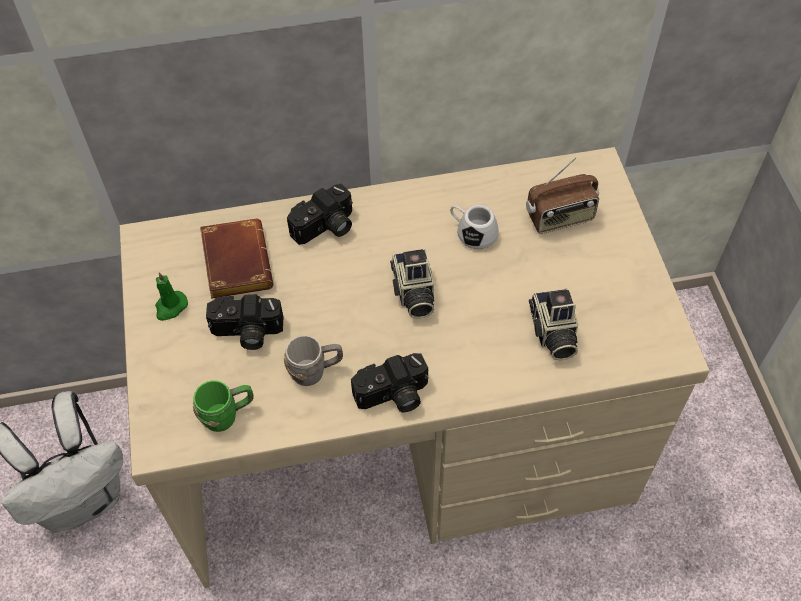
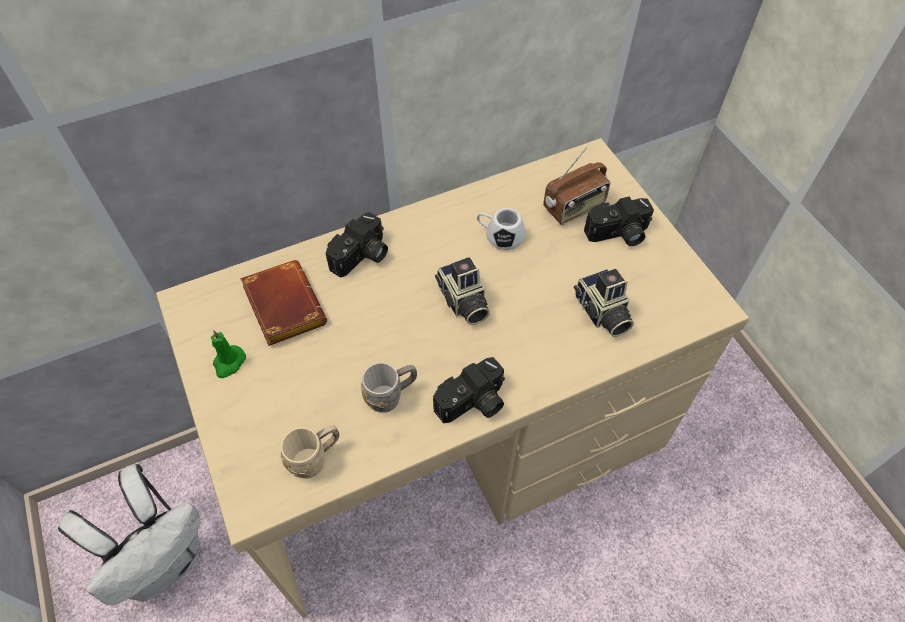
camera: 15 degrees left, 0 degrees up
green mug [193,380,254,432] -> beige mug [281,425,339,479]
camera [206,294,283,350] -> camera moved to [584,197,654,246]

